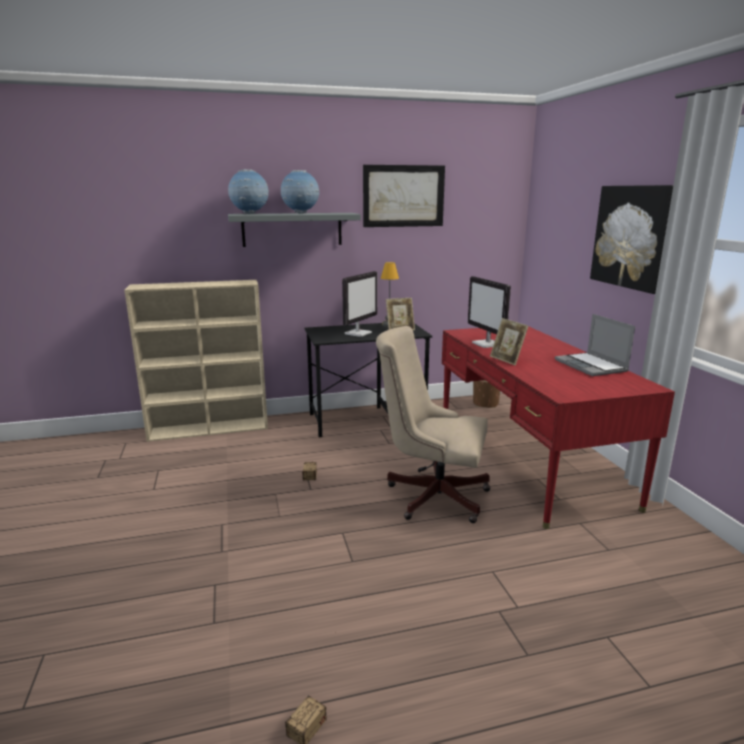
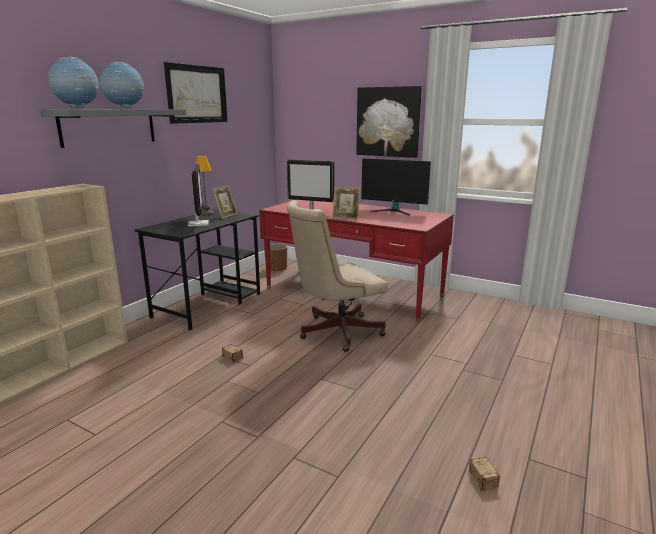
camera: 45 degrees left, 0 degrees up
laptop [555,314,635,376] -> monitor [361,158,431,216]

